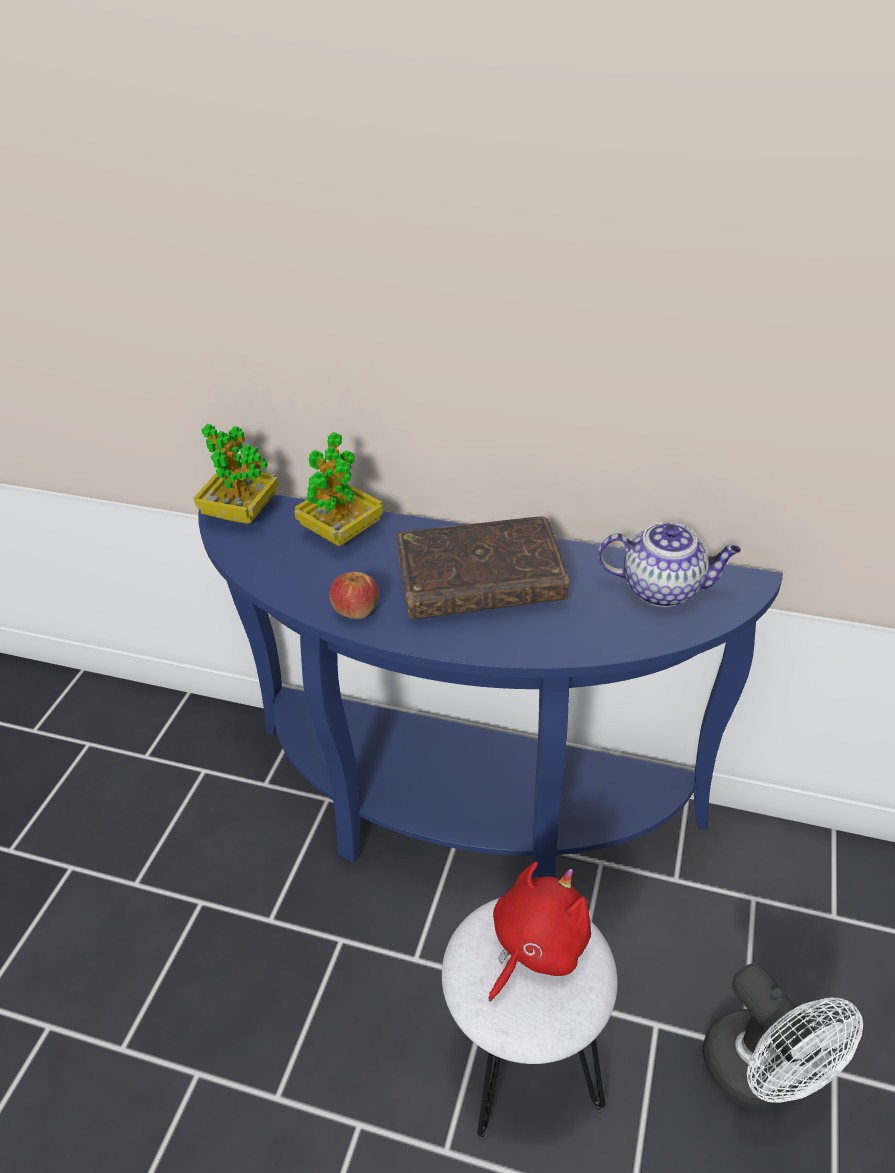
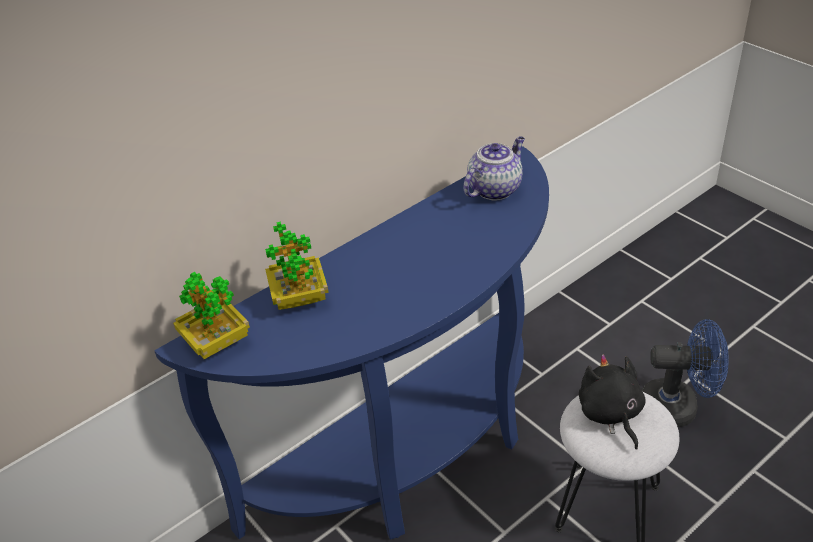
camera: 55 degrees left, 0 degrees up
apple [329,572,379,619] -> none
brown book [396,516,569,619] -> none
red plush toy [488,862,591,1002] -> black plush toy [579,354,646,450]
white fan [703,964,863,1109] -> blue fan [642,319,729,427]

